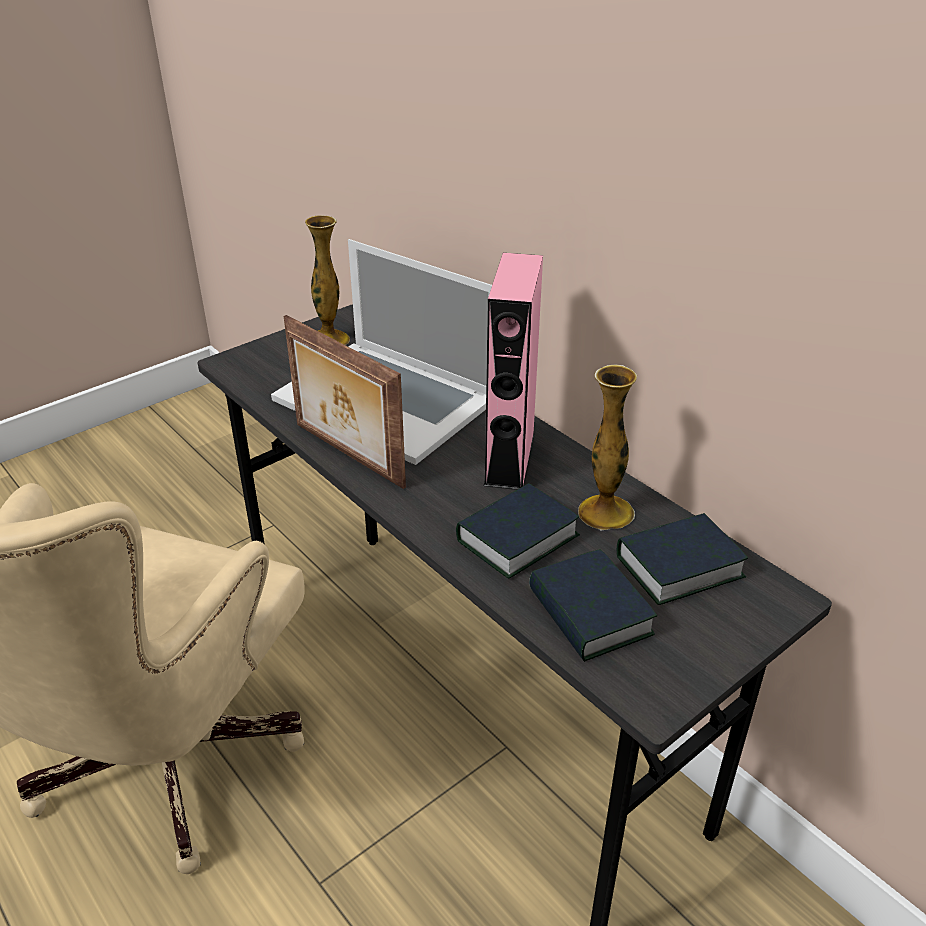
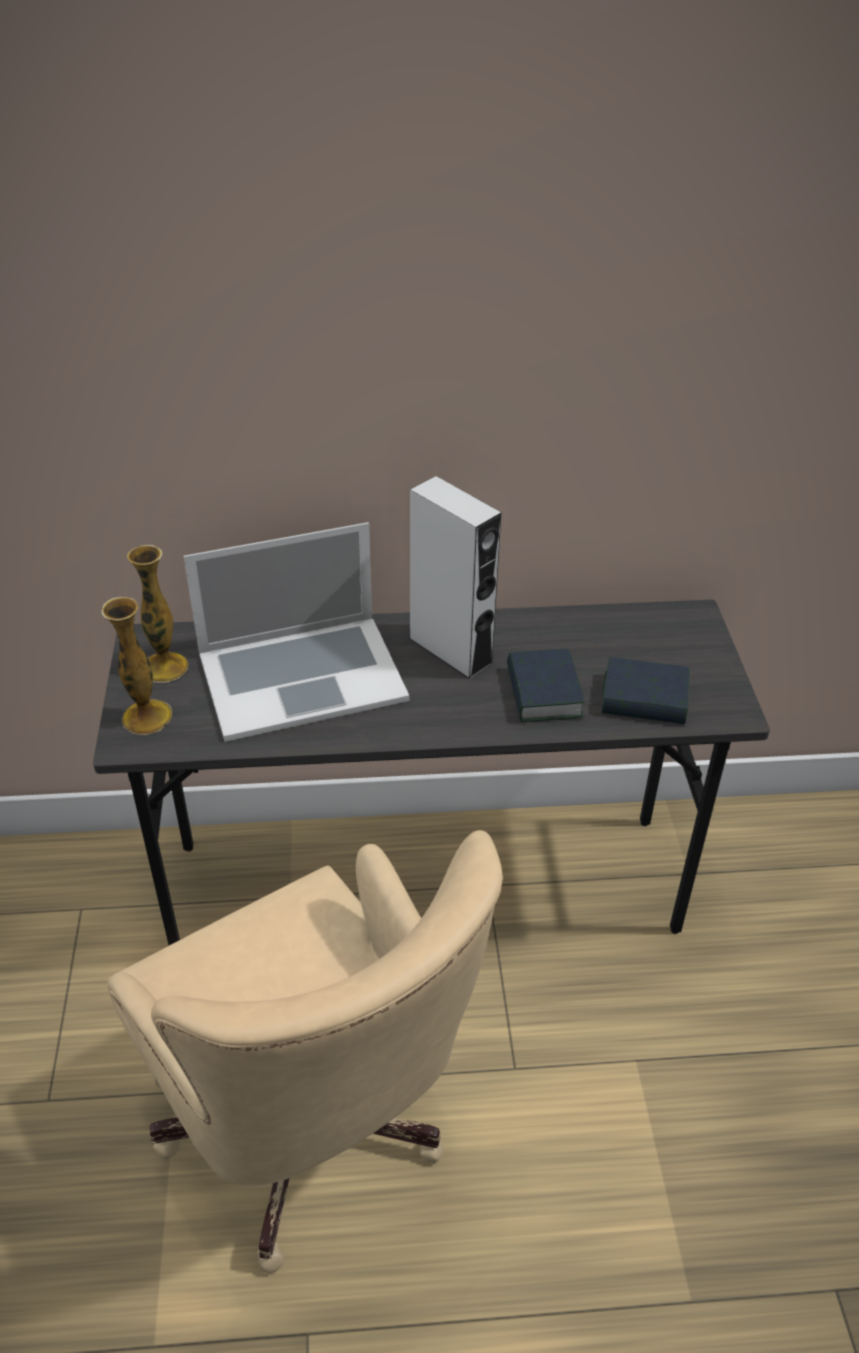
camera: 55 degrees left, 5 degrees up
picture frame [284,315,406,489] -> none
pink speaker [484,253,543,490] -> grey speaker [408,476,501,680]
vase [578,365,637,530] -> vase moved to [101,597,172,735]
book [617,513,748,605] -> none

